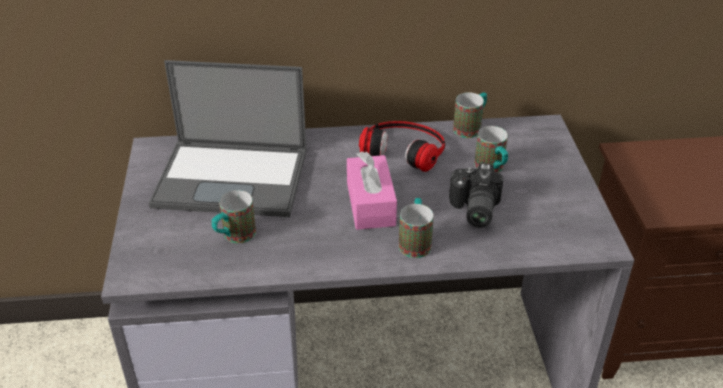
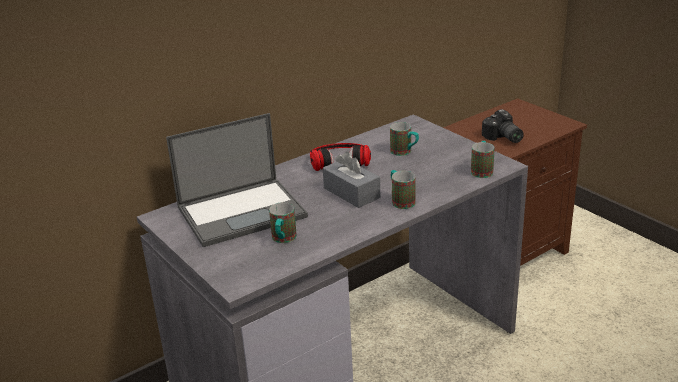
camera: 30 degrees left, 10 degrees down
pink tissue box [347,151,397,230] -> grey tissue box [323,151,380,208]
camera [449,163,504,228] -> camera moved to [482,109,524,143]
mug [453,92,487,138] -> mug moved to [471,141,495,178]

